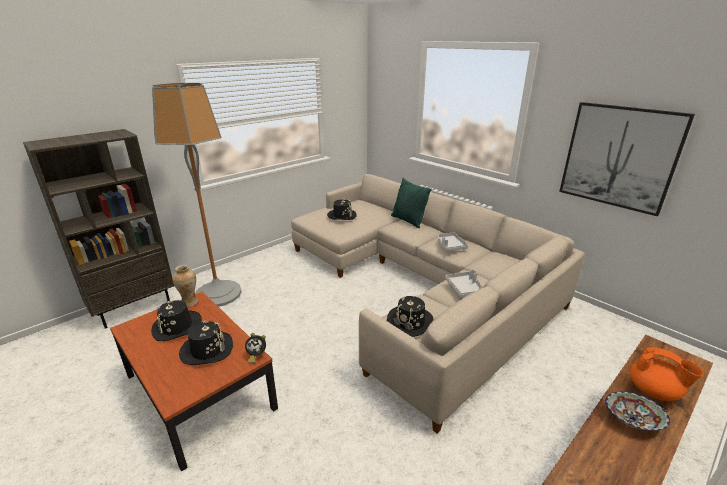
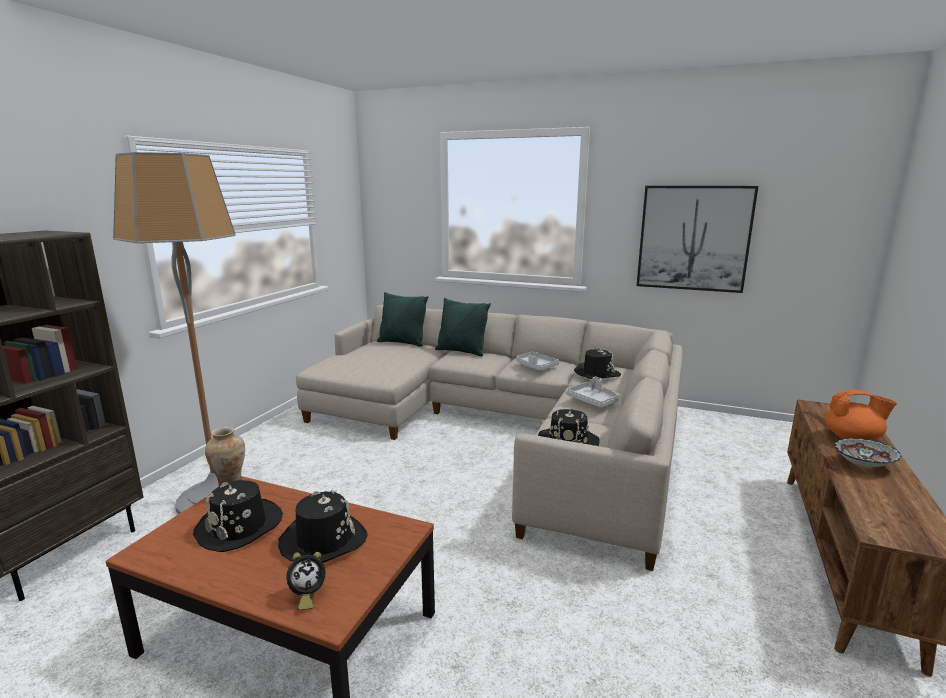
camera: 25 degrees left, 10 degrees down
alarm clock [245,333,266,363] -> alarm clock moved to [286,552,325,610]
black hat [327,198,357,220] -> black hat moved to [574,347,621,379]
none -> green pillow [377,292,428,347]

